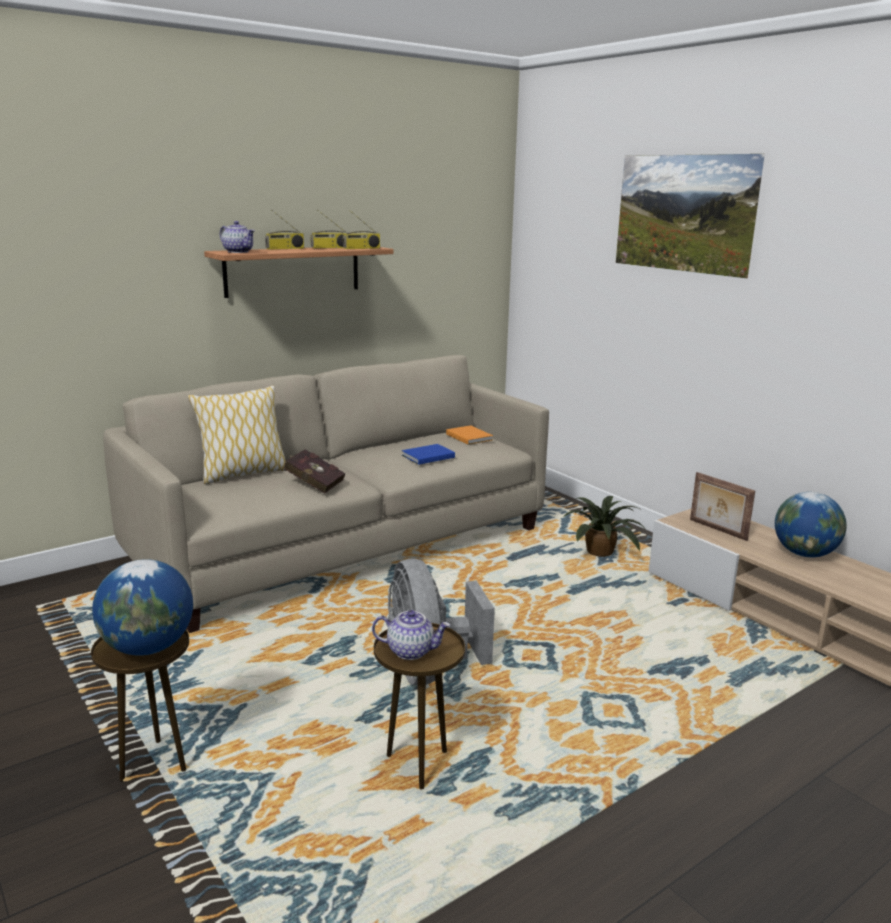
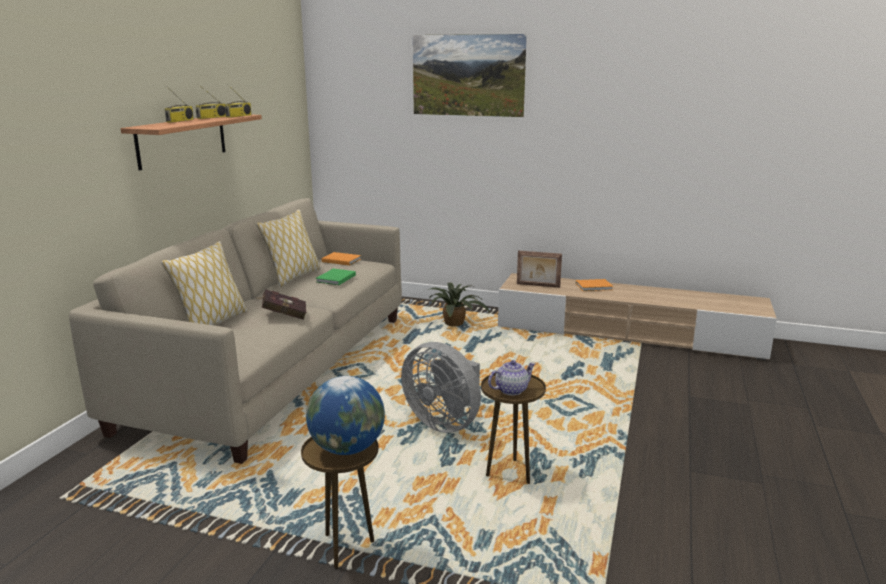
camera: 35 degrees left, 0 degrees up
teapot [220,221,255,253] -> none
blue book [402,444,455,465] -> green book [316,269,356,285]
globe [775,492,847,558] -> orange book [576,279,613,291]
none -> pillow [256,209,321,287]

